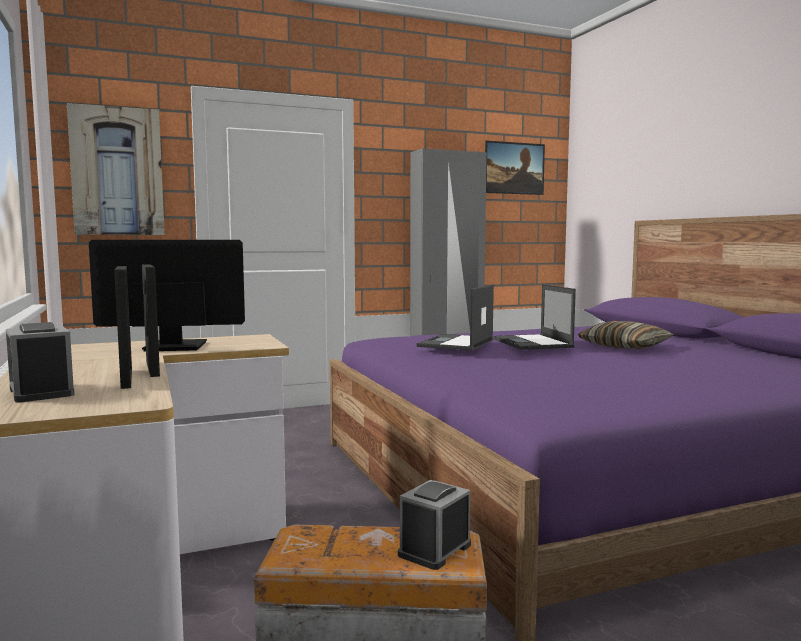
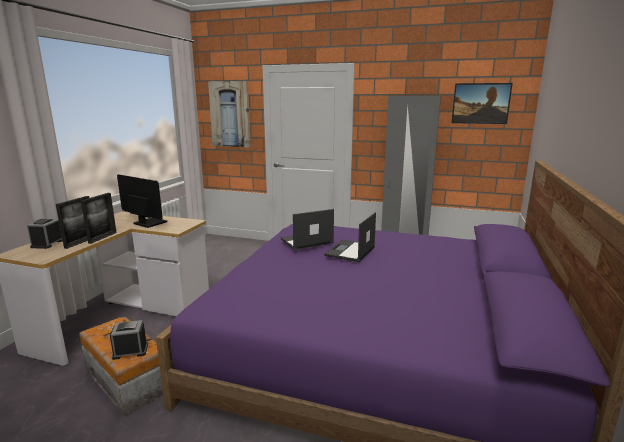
camera: 40 degrees right, 10 degrees up
pillow [578,321,674,349] -> none

